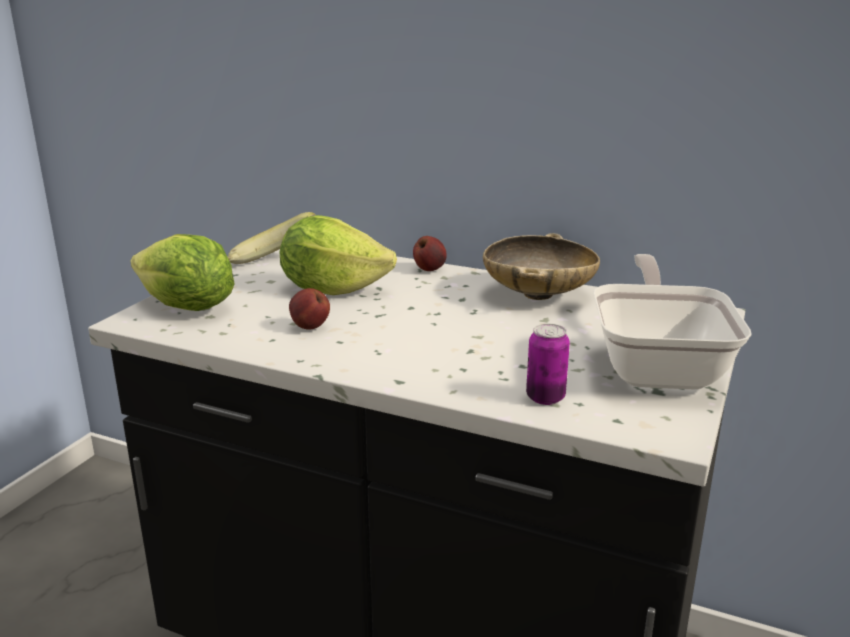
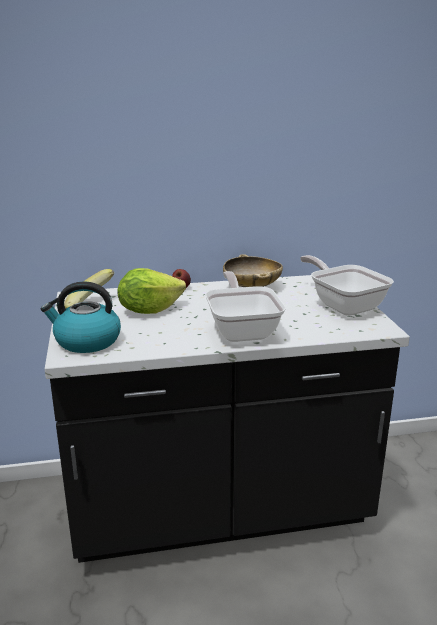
camera: 35 degrees left, 0 degrees up
lettuce [130,234,235,311] -> kettle [41,281,121,353]
apple [289,288,330,330] -> none
can [526,324,570,405] -> none
none -> frying pan [205,271,286,342]

